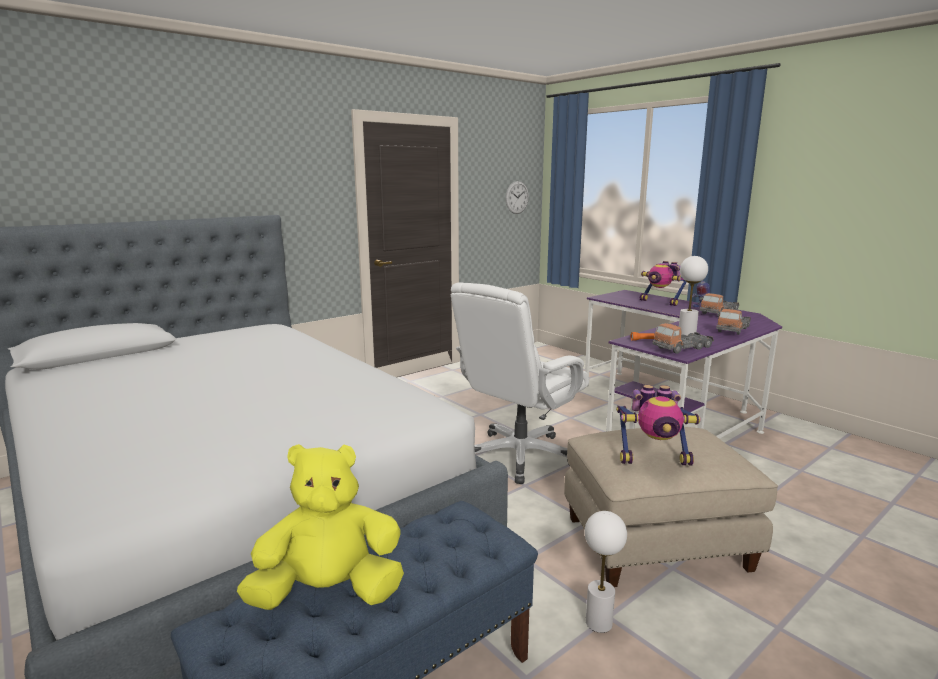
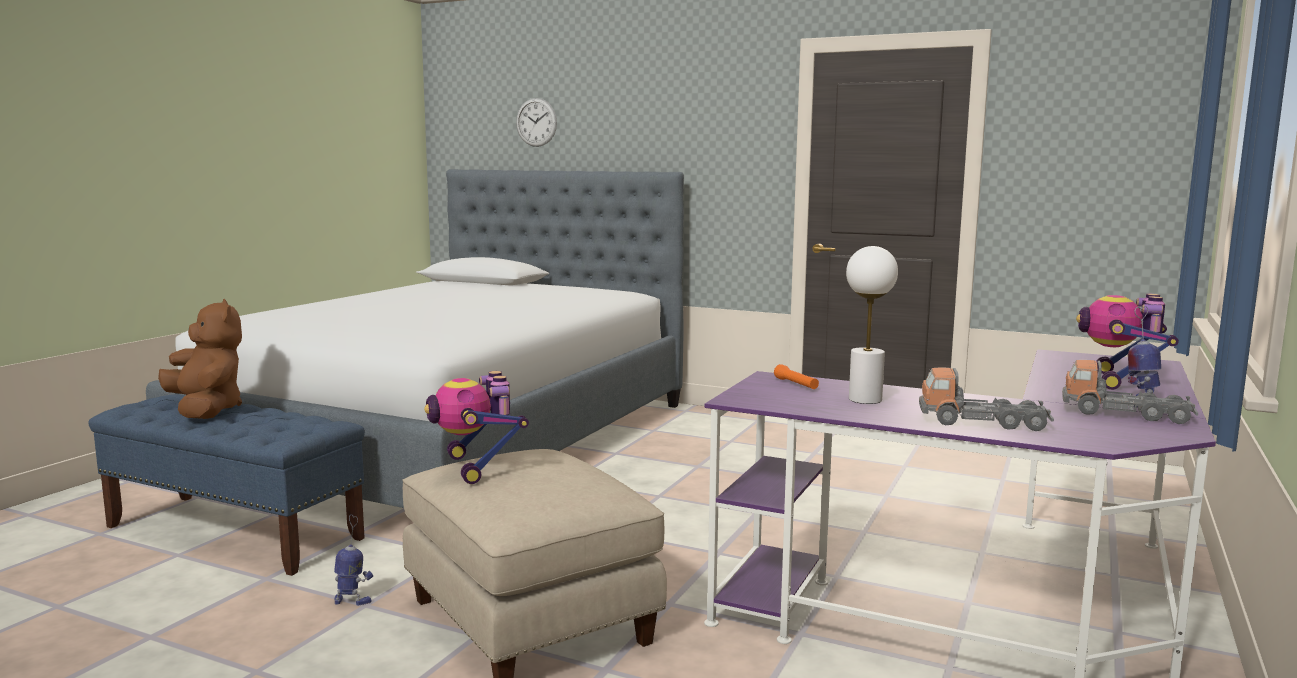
camera: 65 degrees right, 5 degrees down
yellow plush toy [237,444,404,610] -> brown plush toy [158,299,242,419]
white office chair [451,282,589,484] -> none
wall clock [506,181,529,214] -> wall clock moved to [516,98,557,147]
white table lamp [584,511,627,633] -> toy robot [334,514,373,606]
toy truck [652,323,714,354] -> none

